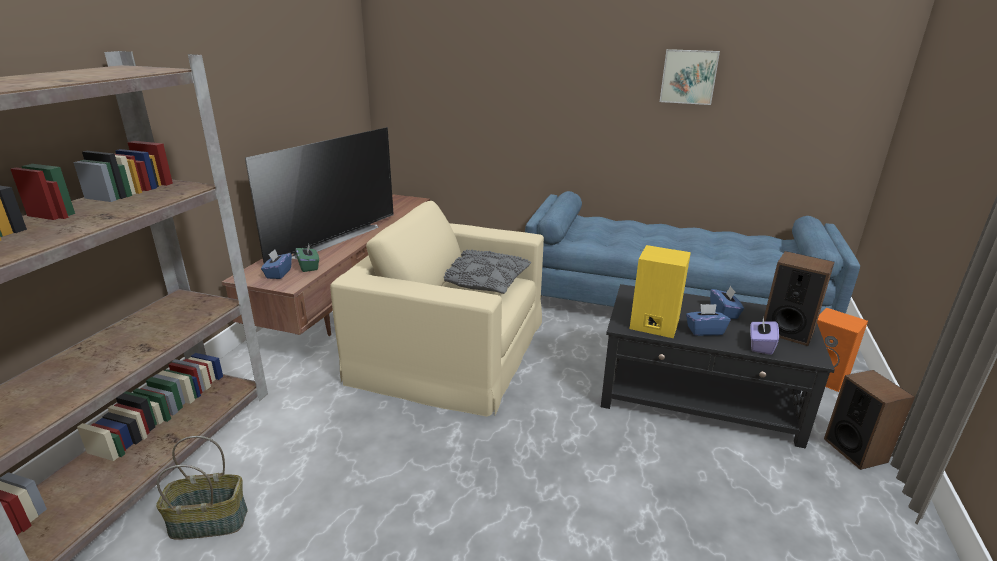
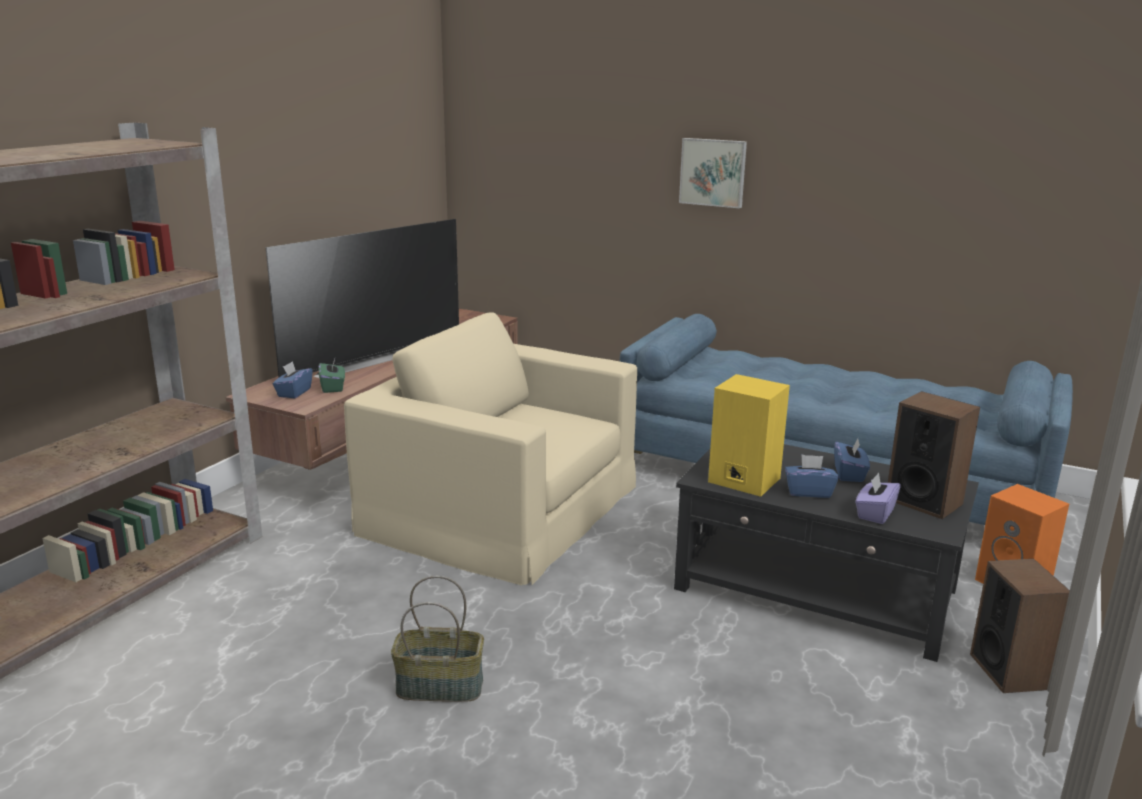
camera: 10 degrees right, 5 degrees down
basket [156,436,248,540] -> basket moved to [391,576,484,702]
grey pillow [444,249,531,294] -> none
picture [660,49,720,105] -> picture moved to [679,138,747,208]

